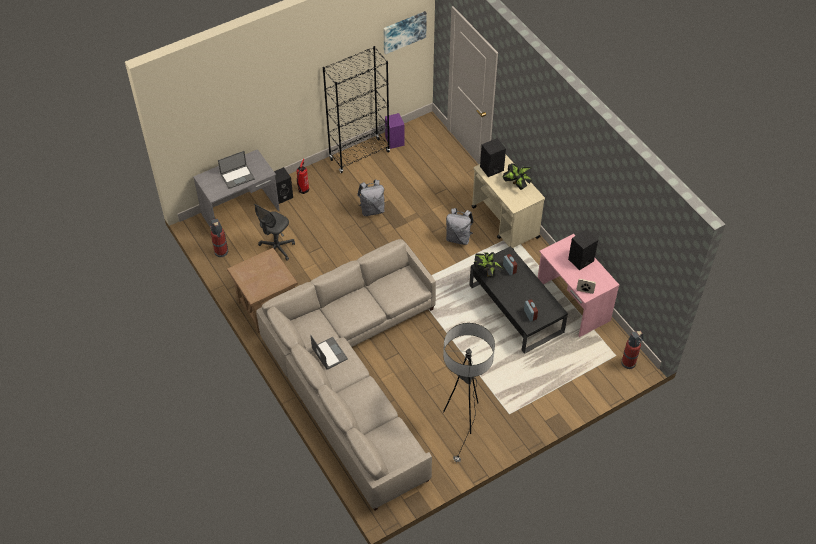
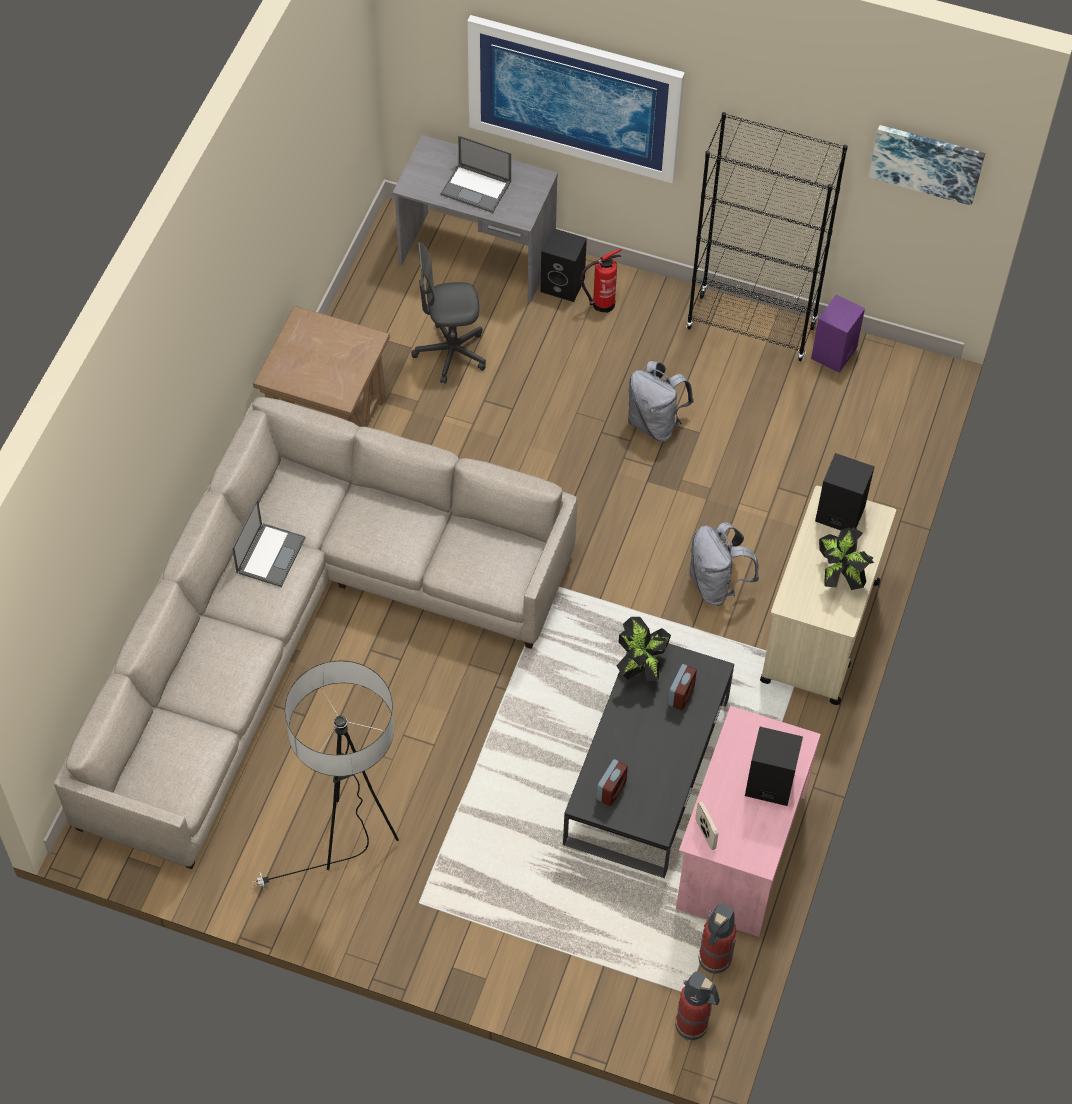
camera: 50 degrees right, 5 degrees up
fire extinguisher [210,219,228,257] -> fire extinguisher moved to [698,903,737,974]
none -> picture [467,15,685,183]

